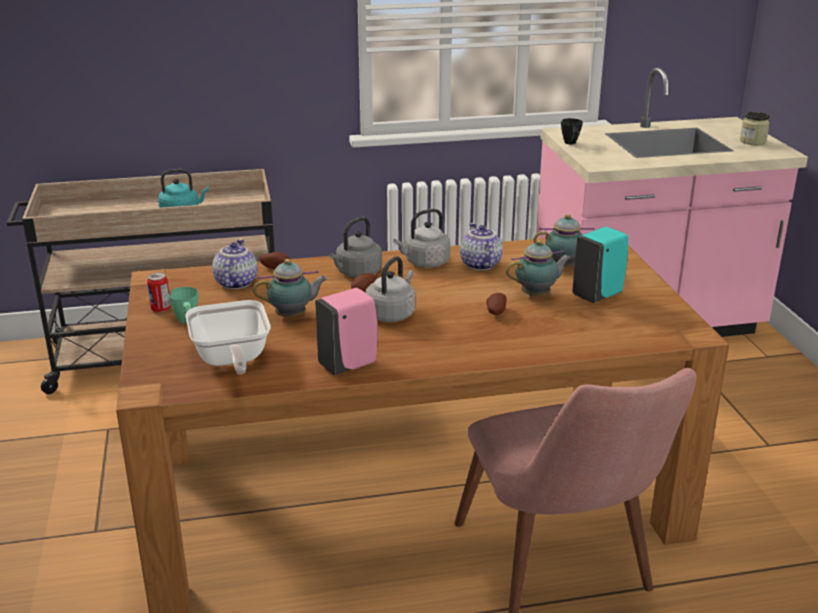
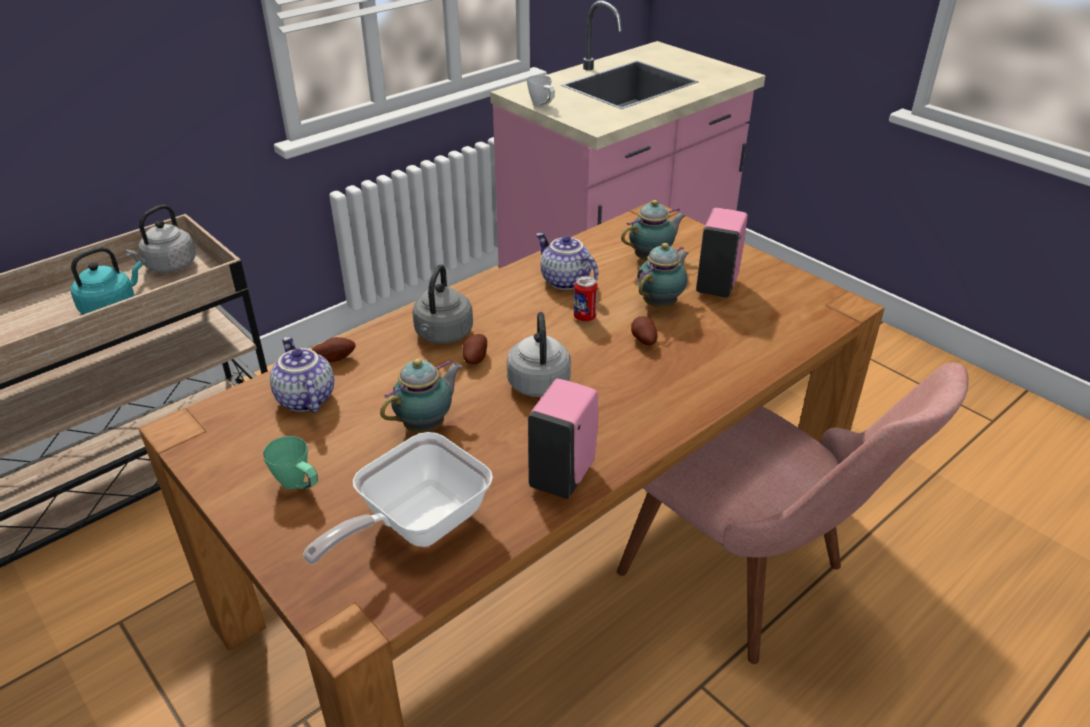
camera: 30 degrees left, 10 degrees up
can [147,273,171,312] -> can moved to [574,276,598,321]
frying pan [185,300,271,374] -> frying pan turned 90 degrees clockwise [303,432,493,564]
grey kettle [393,209,451,268] -> grey kettle moved to [125,205,196,273]
black mug [561,118,583,144] -> white mug [527,75,555,106]
turquoise soap dispenser [572,226,628,303] -> pink soap dispenser [696,208,748,298]
jar [740,112,770,145] -> none

